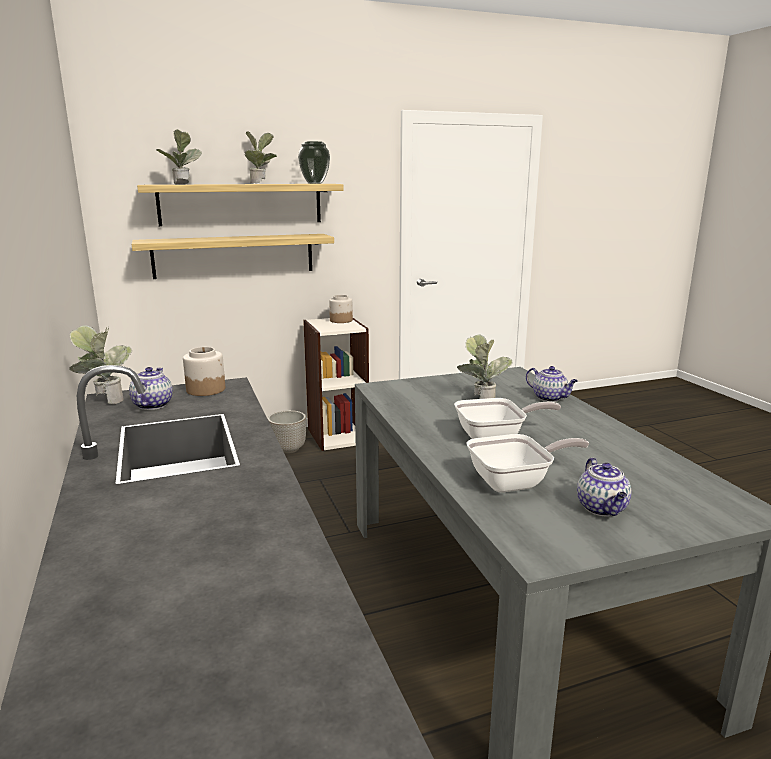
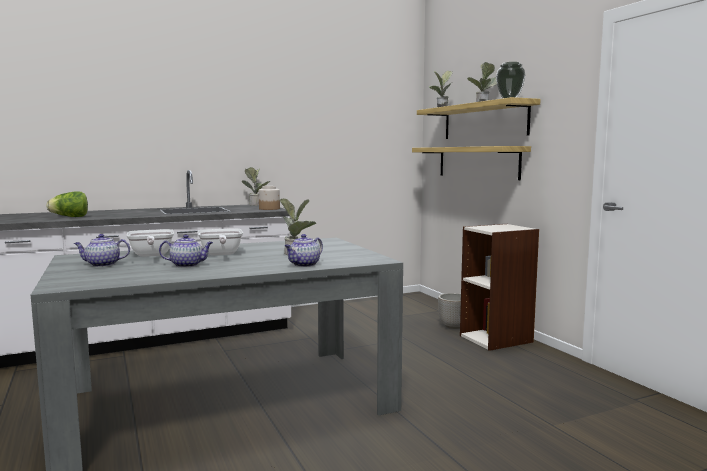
camera: 85 degrees right, 10 degrees down
teapot [129,367,173,410] -> teapot moved to [159,234,213,267]
jar [329,295,353,323] -> none
none -> lettuce [46,191,88,217]

